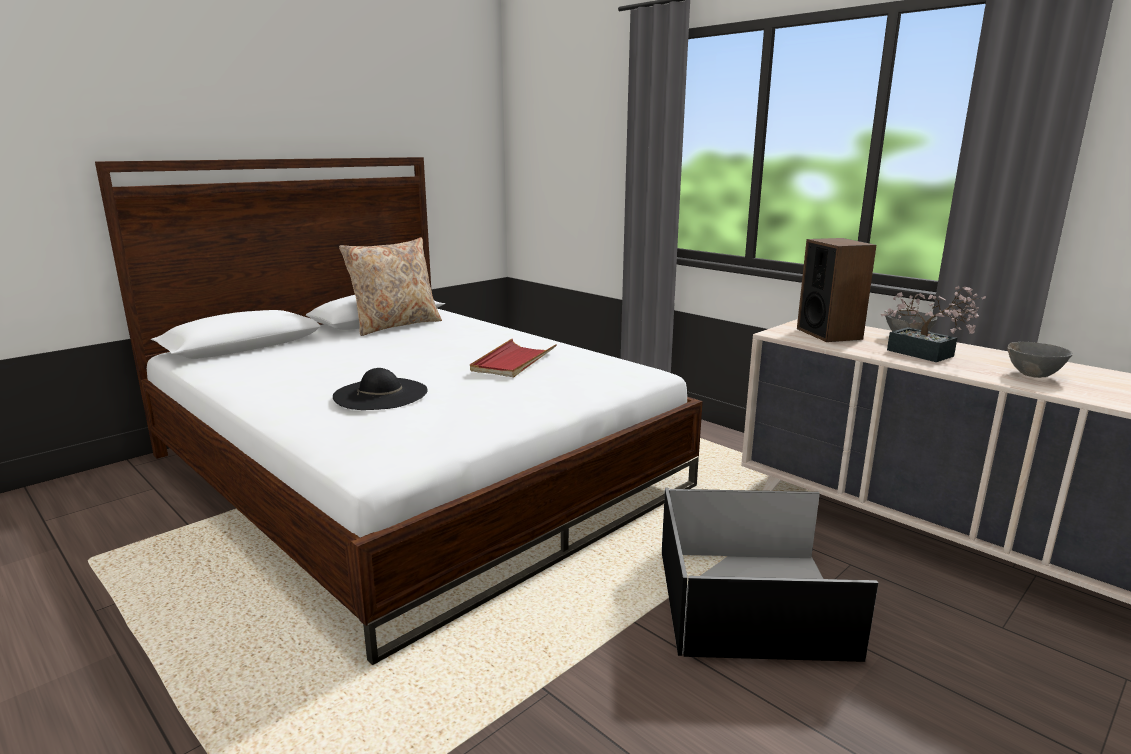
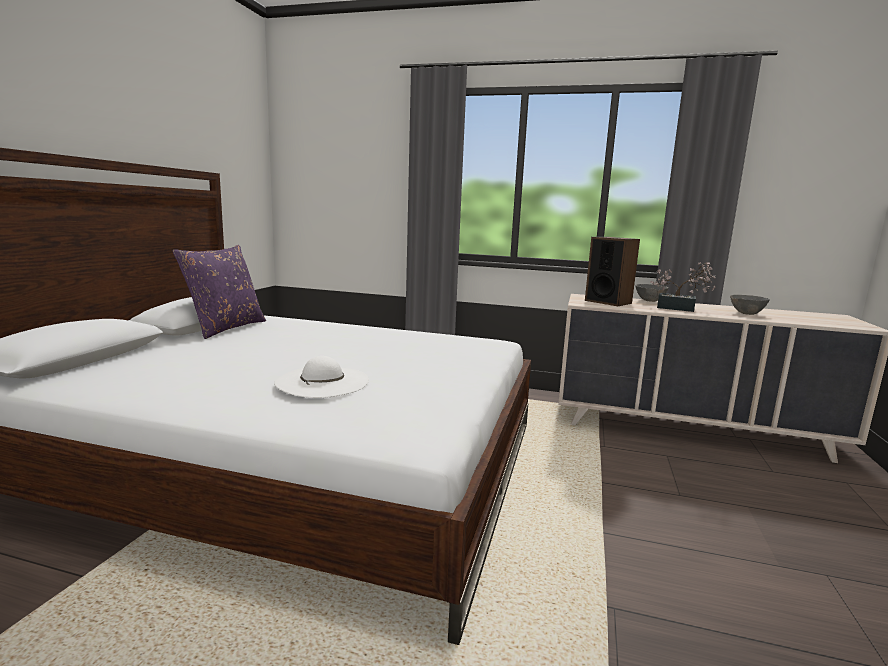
camera: 30 degrees left, 5 degrees down
black hat [333,368,428,410] -> white hat [274,356,369,398]
beige pillow [339,237,442,336] -> purple pillow [172,245,266,339]
red tray [470,339,557,377] -> none
black storage box [662,488,878,662] -> none

